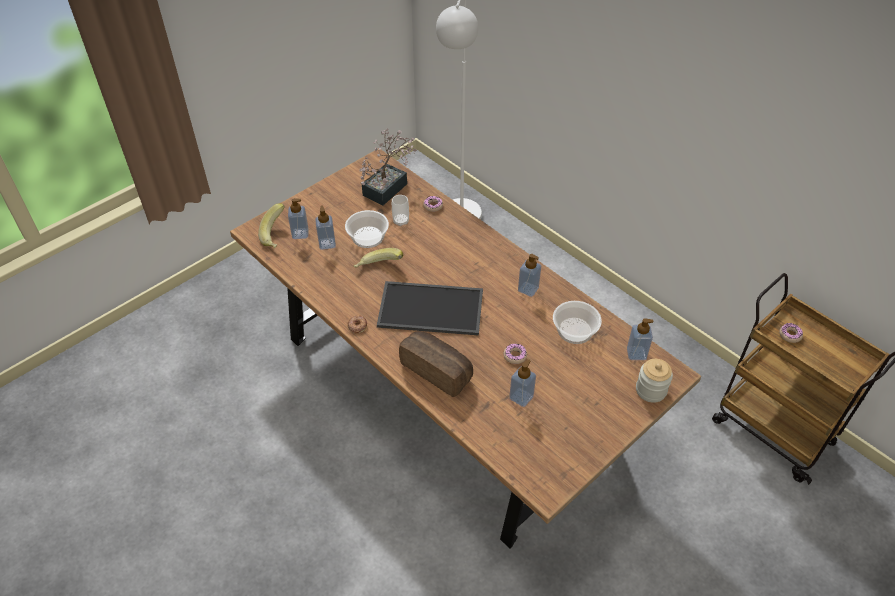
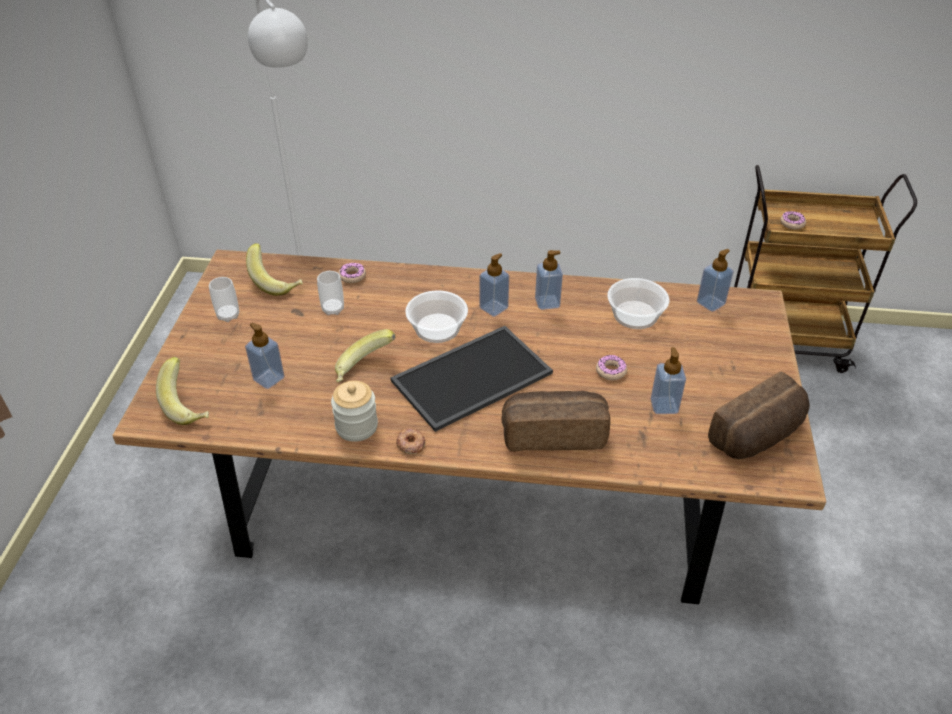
camera: 40 degrees left, 5 degrees down
soap dispenser [288,198,309,239] -> soap dispenser moved to [479,253,509,317]
bowl [345,210,389,248] -> bowl moved to [405,290,468,343]
potted plant [359,129,417,205] -> banana [246,243,303,296]
jar [636,359,673,403] -> jar moved to [331,381,378,442]
none -> cup [209,277,239,322]
none -> bread [708,371,810,459]

